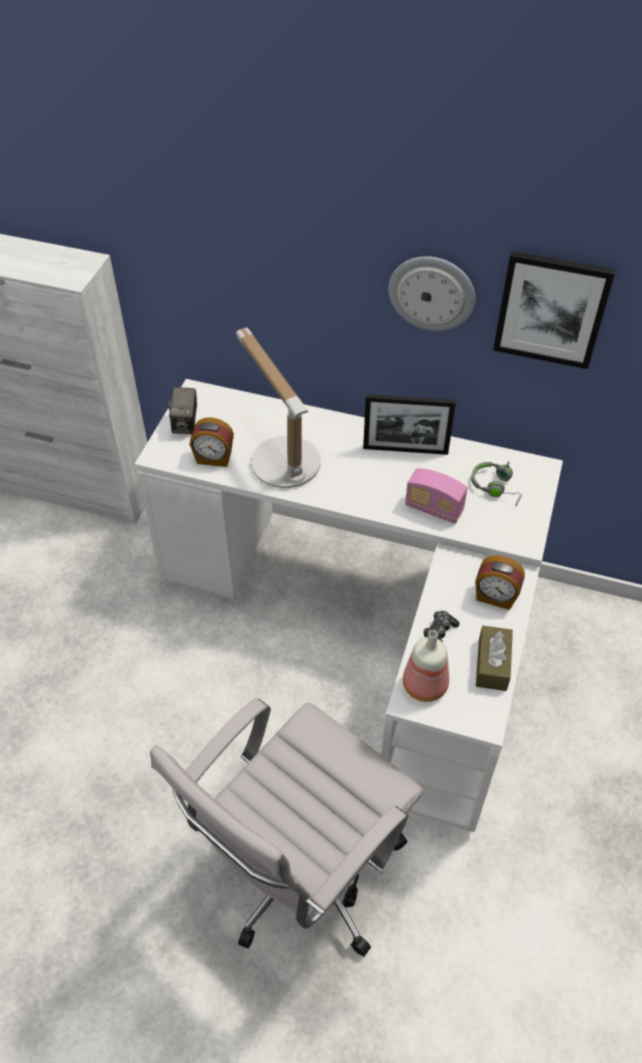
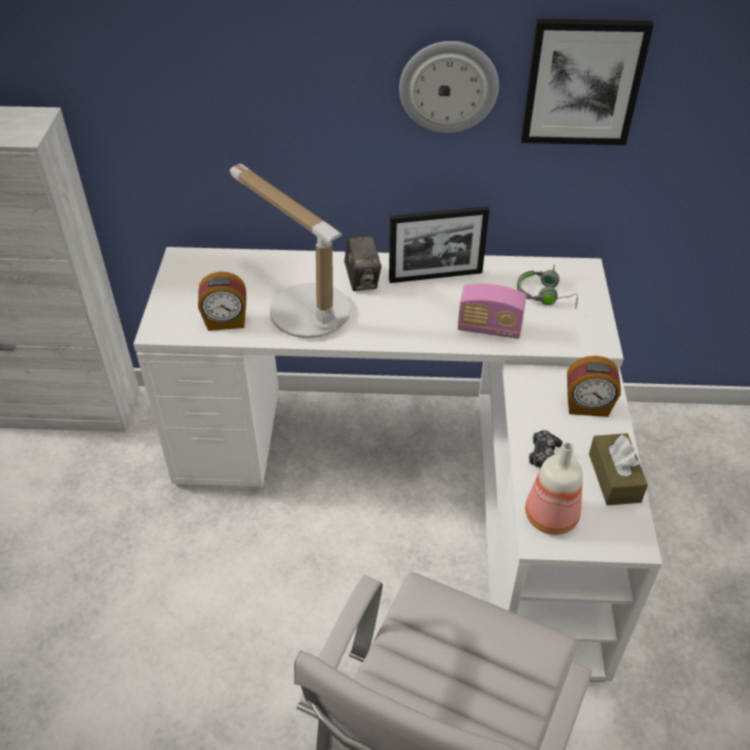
camera: 15 degrees left, 5 degrees down
camera [169,387,197,434] -> camera moved to [344,236,381,291]

